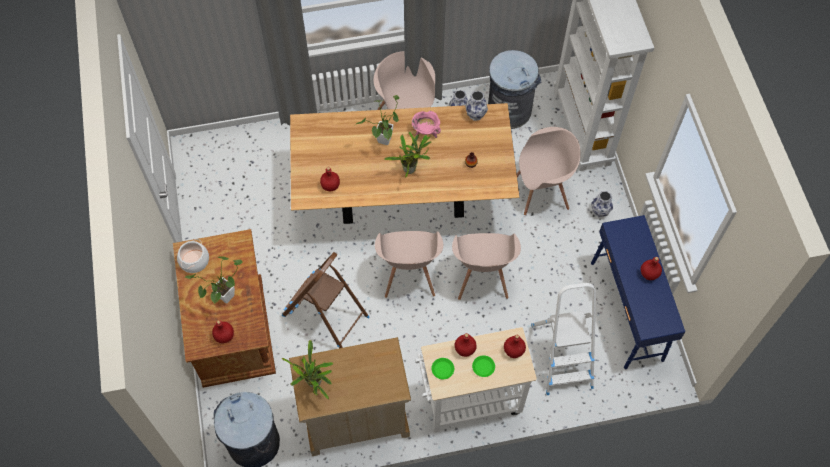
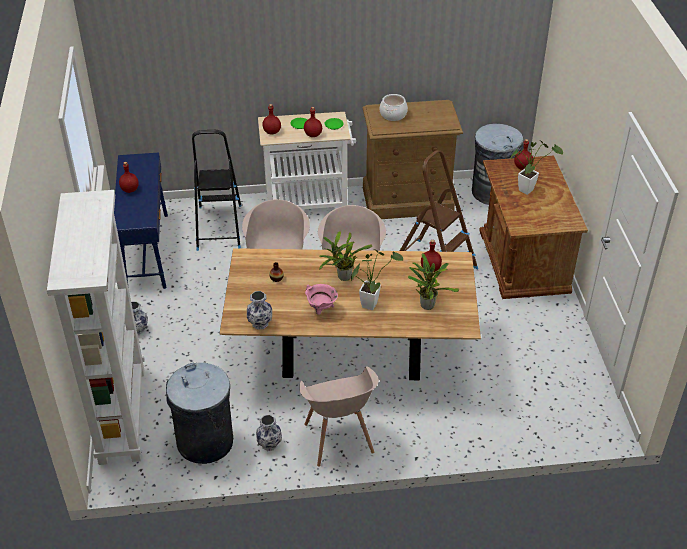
camera: 175 degrees left, 20 degrees down
cooking pot [177,239,209,273] -> cooking pot moved to [380,94,408,121]
potted plant [282,340,333,399] -> potted plant moved to [408,253,459,310]
beige chair [517,127,581,215] -> none
white step ladder [531,283,596,395] -> black step ladder [192,130,241,251]

